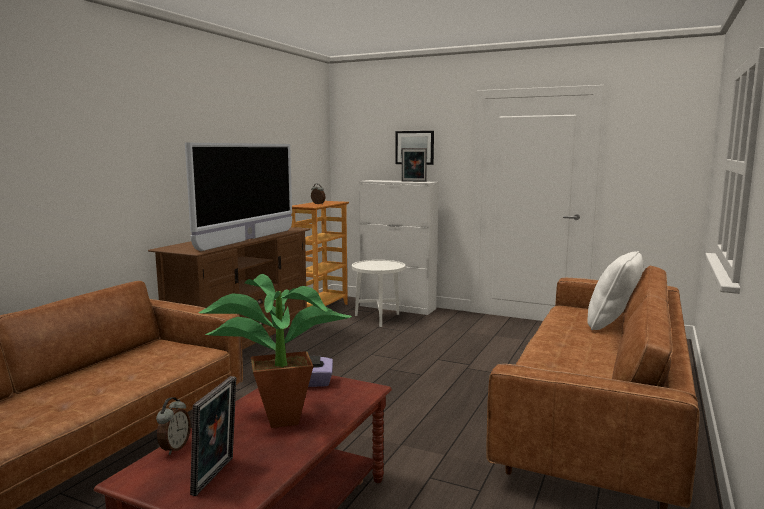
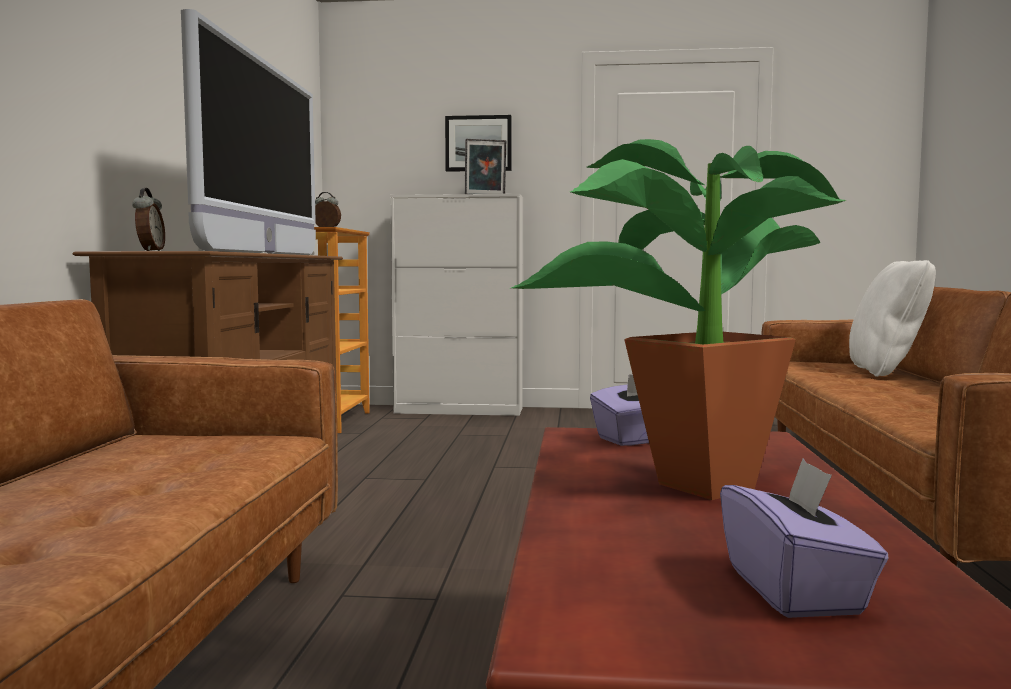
camera: 20 degrees left, 5 degrees down
alarm clock [156,397,191,455] -> alarm clock moved to [132,188,165,251]
picture frame [190,376,236,496] -> purple tissue box [720,459,888,618]
white side table [352,260,405,327] -> none

